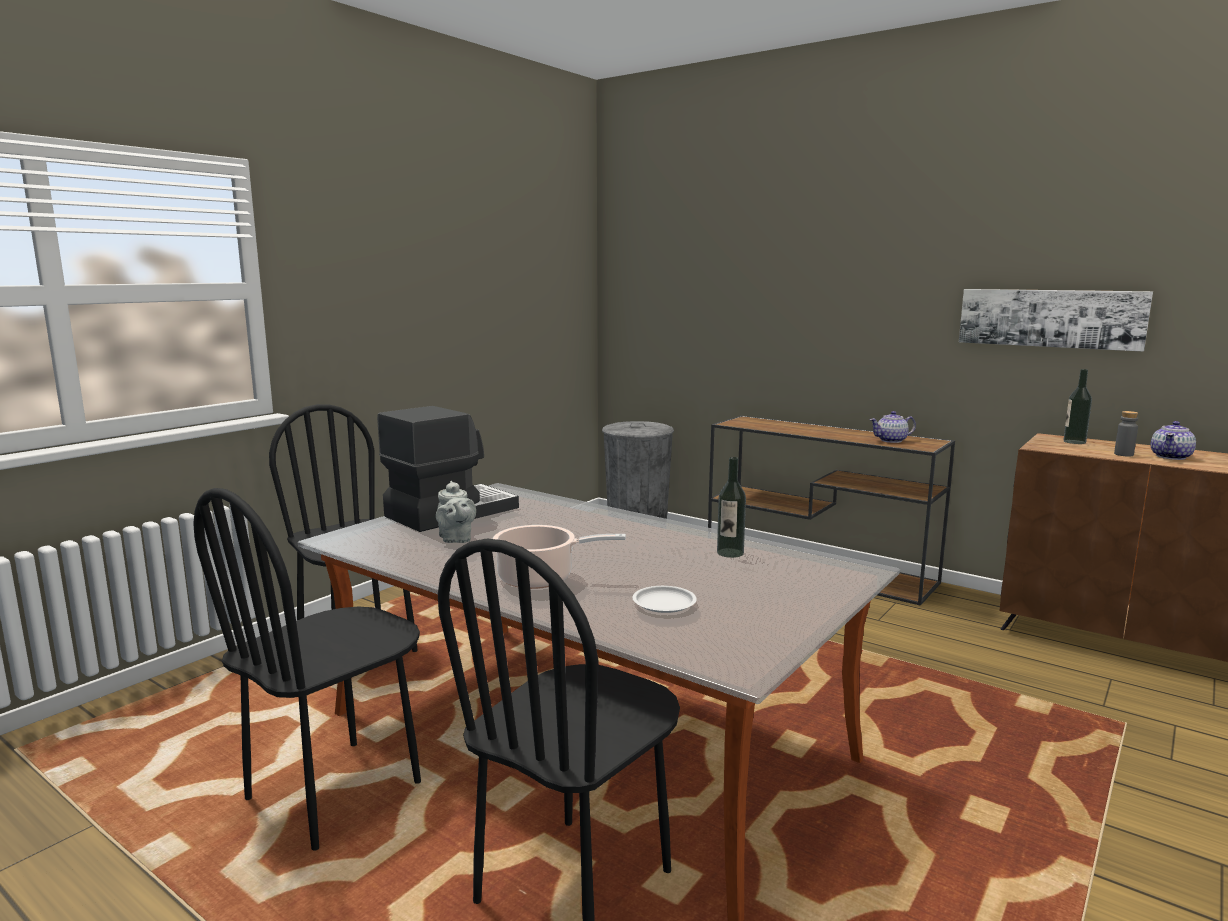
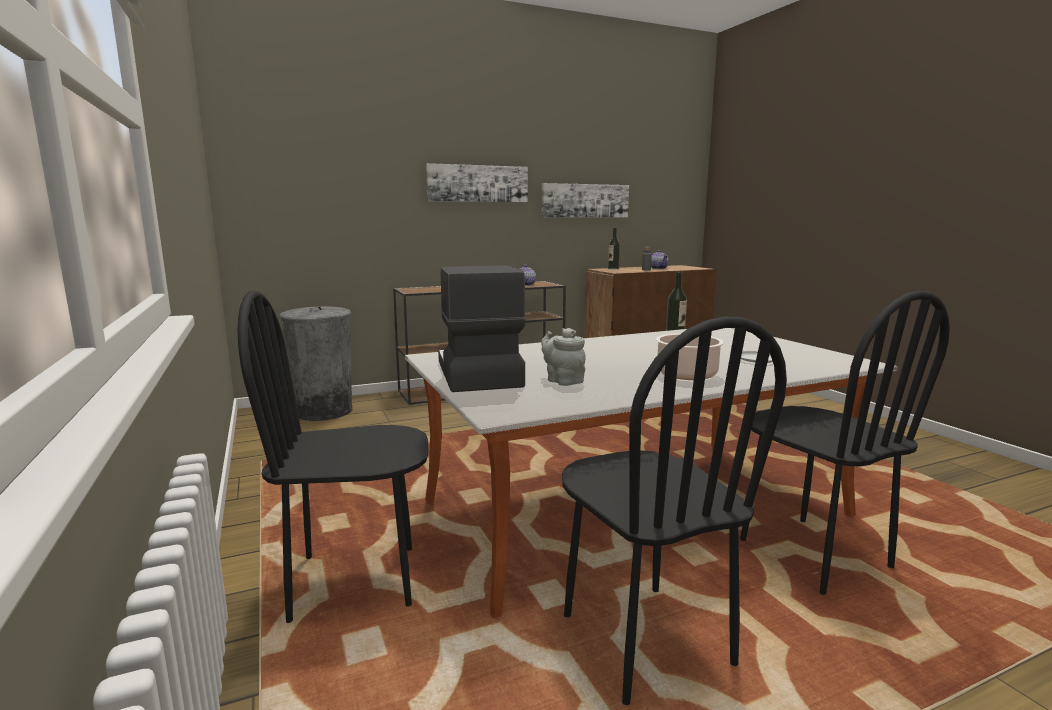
camera: 60 degrees left, 0 degrees up
grey teapot [436,481,476,543] -> grey teapot turned 135 degrees counterclockwise [541,328,586,386]
none -> picture [426,163,528,202]

